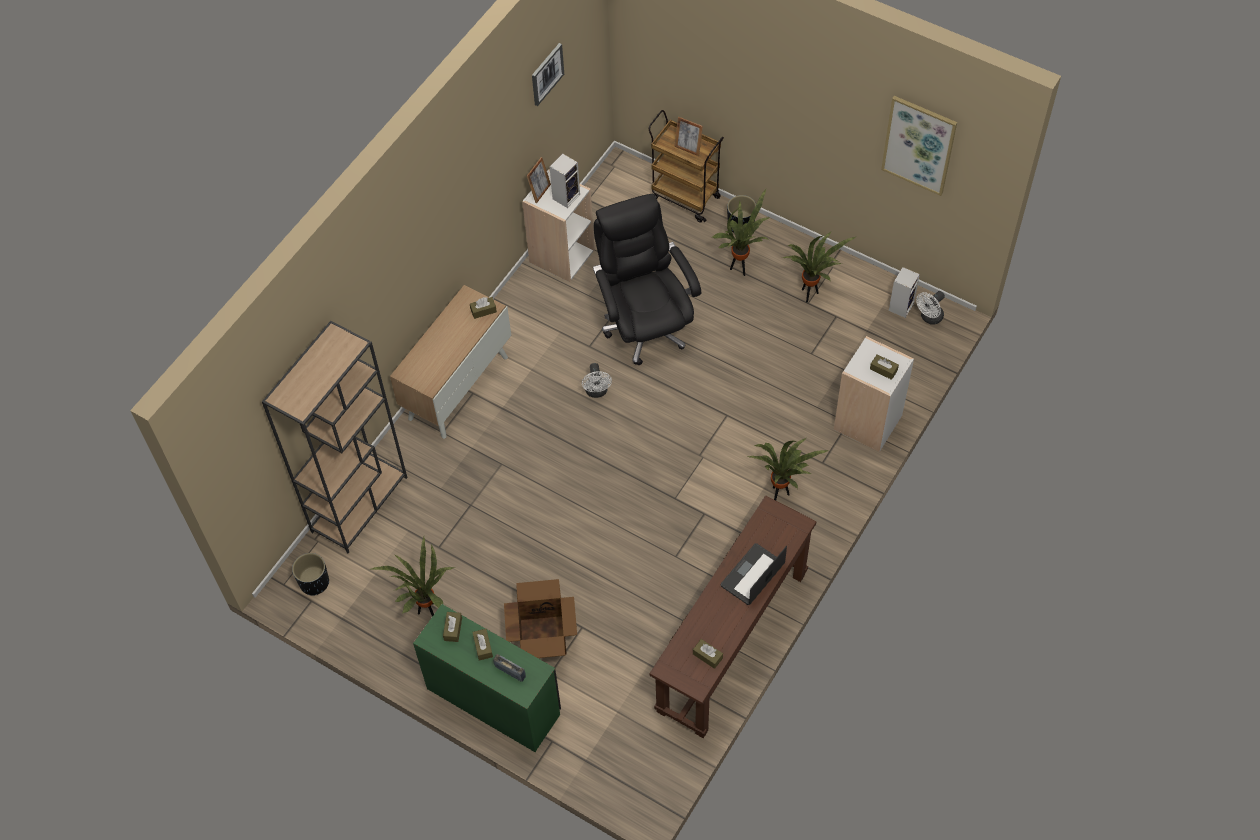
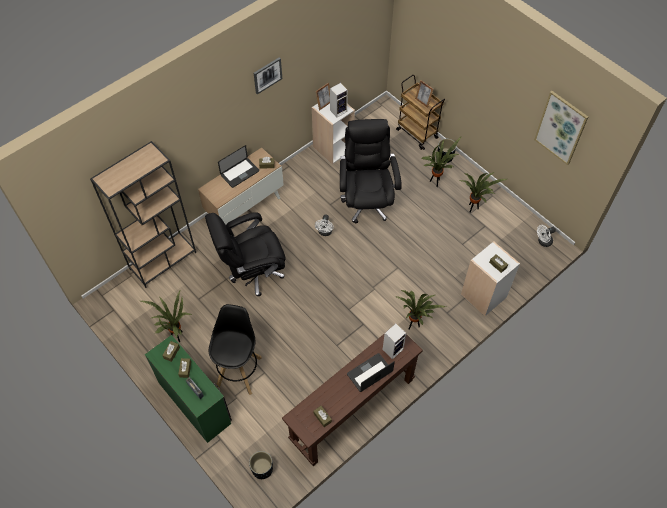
camera: 15 degrees right, 0 degrees up
black planter [292,553,329,596] -> black planter moved to [249,451,273,479]
cardboard box [504,579,577,658] -> black stool [209,304,262,395]
picture [532,43,564,106] -> picture moved to [254,57,282,94]
speaker [889,267,920,318] -> speaker moved to [383,324,406,359]
none -> black office chair [205,212,286,296]
none -> laptop [218,145,259,188]

